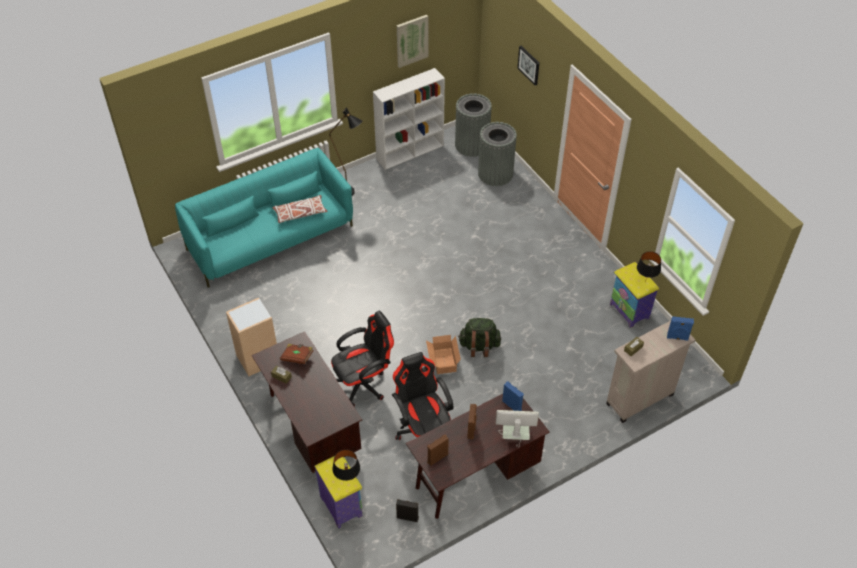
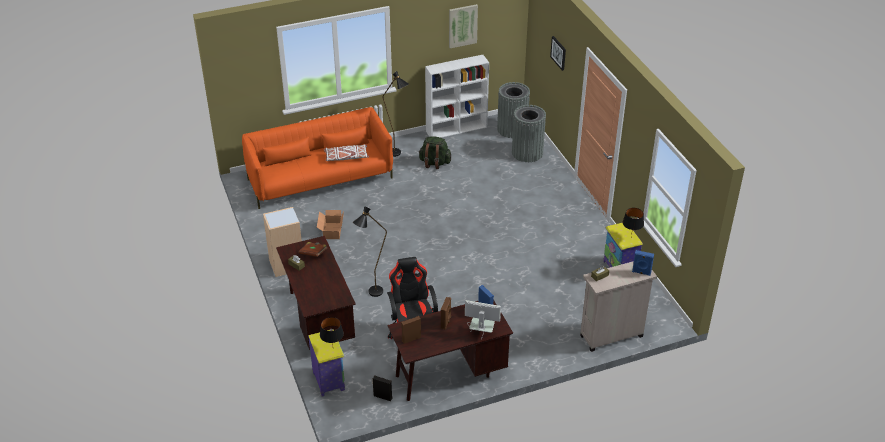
camera: 10 degrees right, 10 degrees down
turquoise sofa [175,148,353,288] -> orange sofa [242,107,393,209]
black office chair [331,311,394,407] -> black floor lamp [353,206,387,297]
cardboard box [426,335,461,374] -> cardboard box moved to [317,210,344,239]
green backpack [458,318,501,357] -> green backpack moved to [418,136,451,169]

